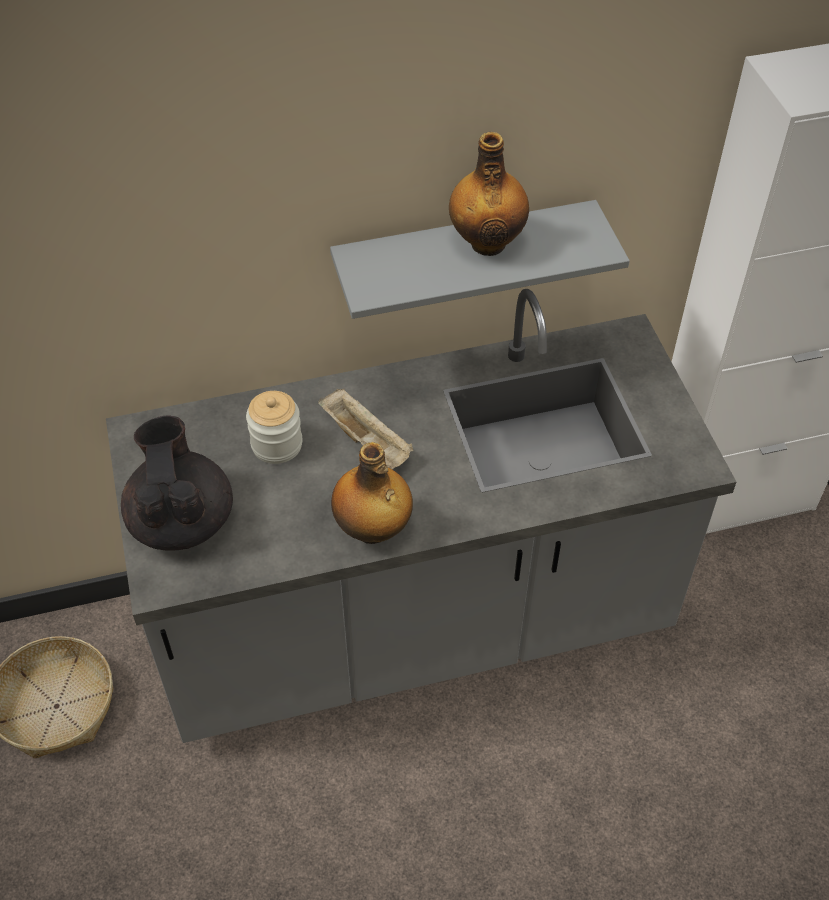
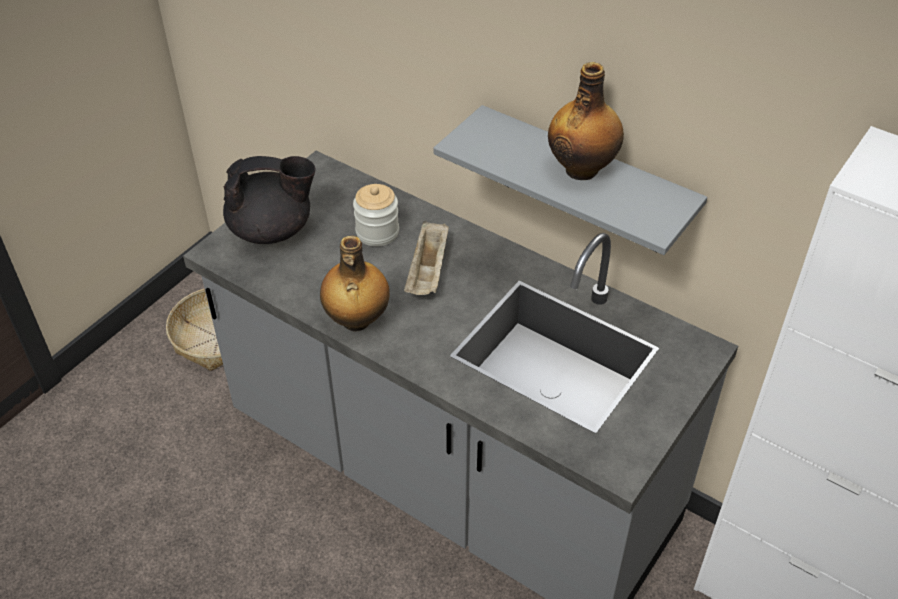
camera: 50 degrees right, 5 degrees down
black teapot [121,415,233,551] -> black teapot turned 45 degrees clockwise [223,156,315,244]

